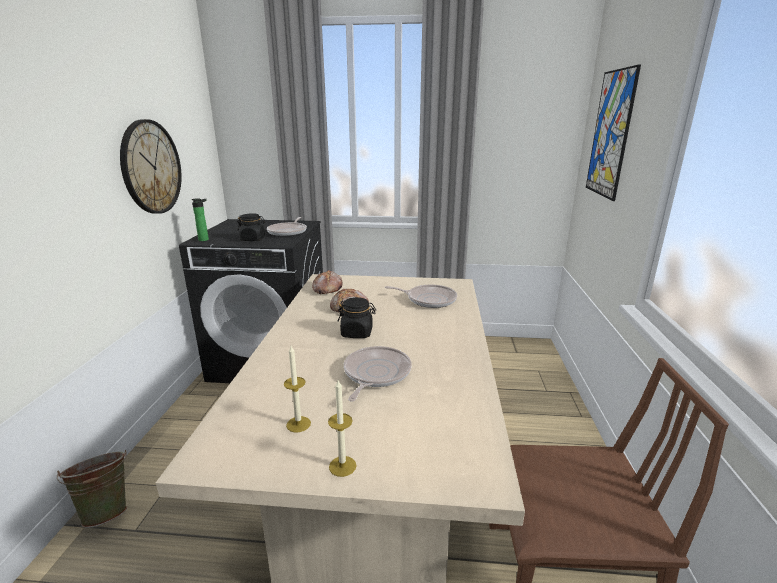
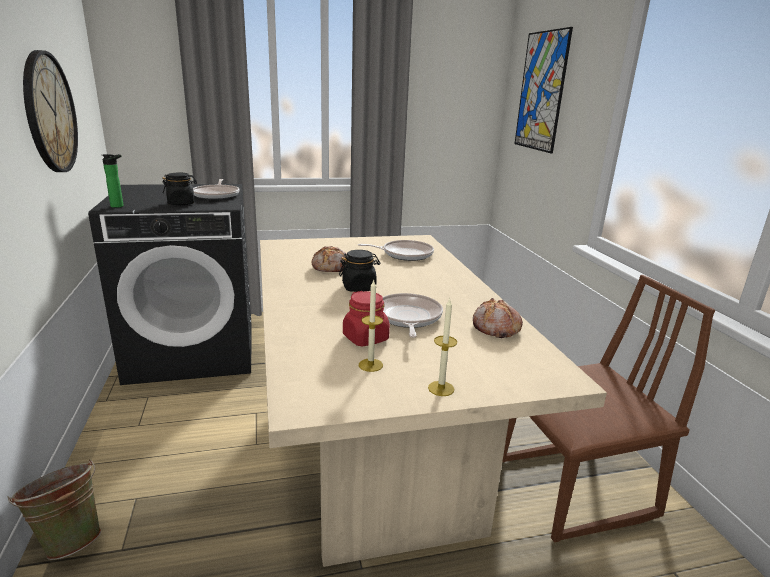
camera: 20 degrees left, 0 degrees up
bread [312,270,343,294] -> bread moved to [473,298,523,338]
none -> red jar [343,291,390,347]

